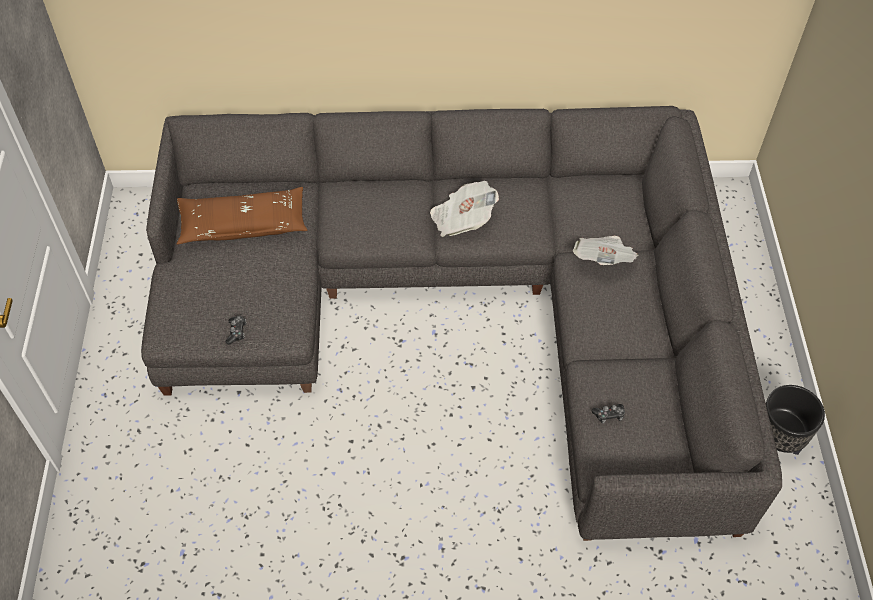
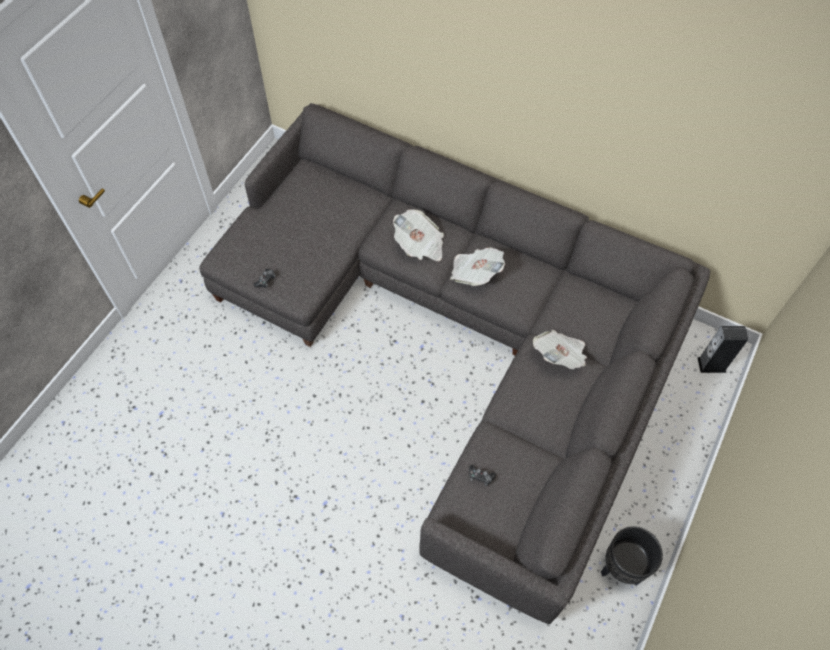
camera: 30 degrees right, 5 degrees up
brown pillow [177,187,307,244] -> none
none -> newspaper [393,209,444,261]
none -> speaker [697,326,748,373]

